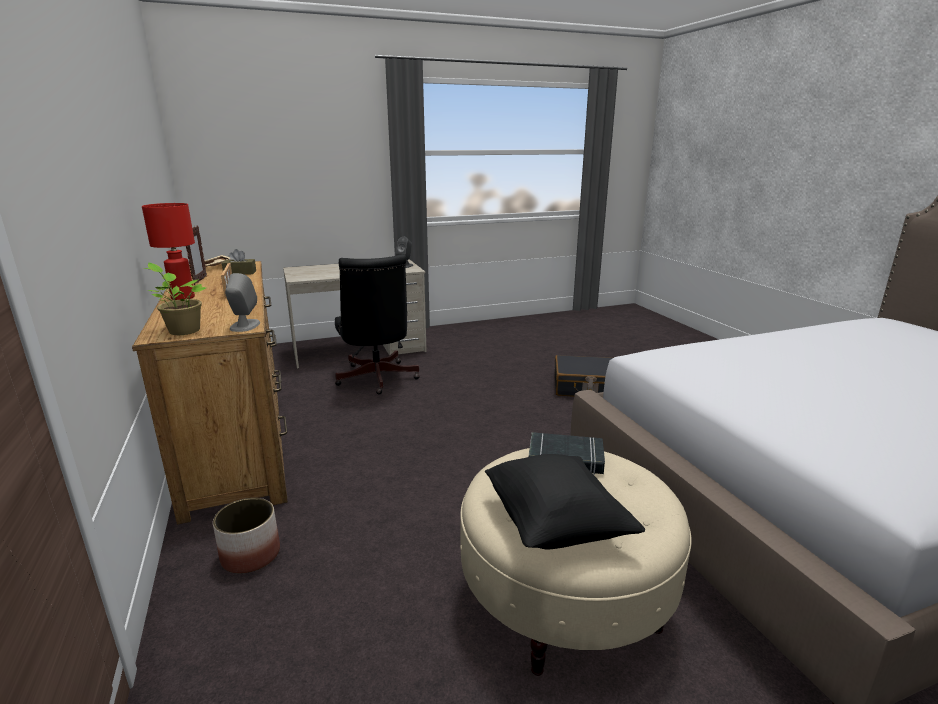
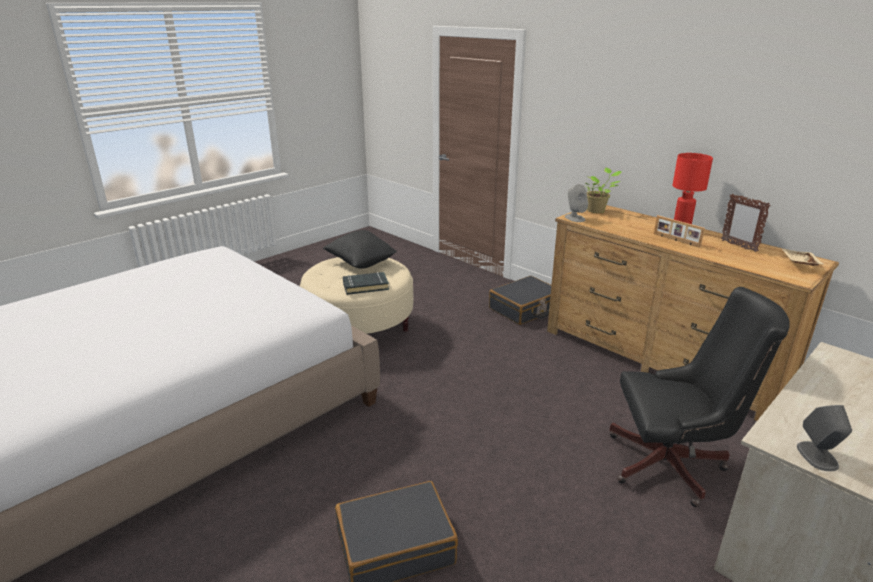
camera: 155 degrees right, 5 degrees up
planter [213,498,280,573] -> black suitcase [489,276,551,325]
brown tissue box [222,249,256,275] -> none
black office chair [335,254,420,395] -> black office chair turned 135 degrees clockwise [609,287,790,507]

